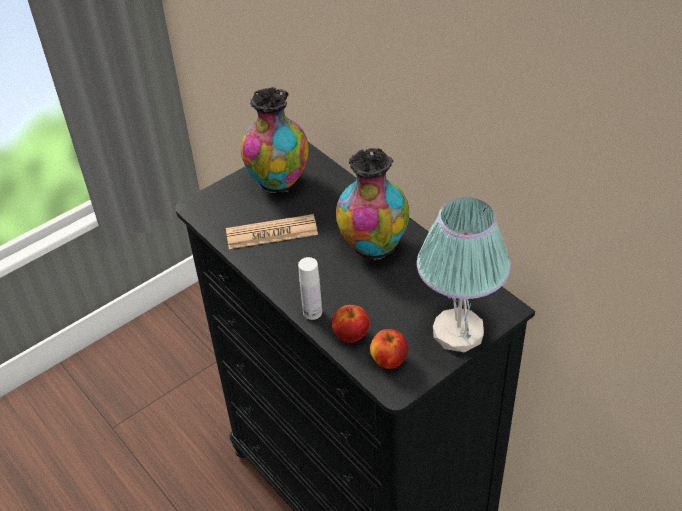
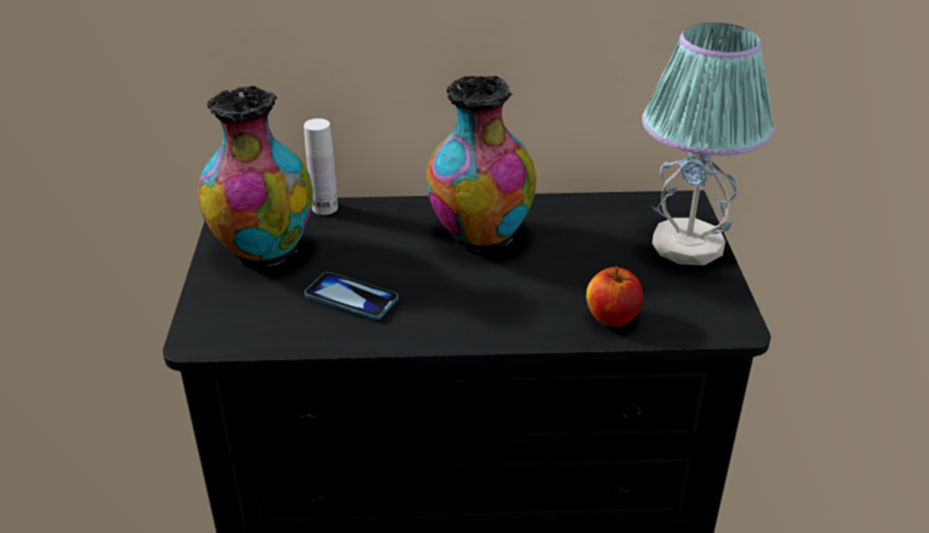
camera: 55 degrees left, 10 degrees down
newspaper [226,214,318,249] -> phone [304,272,398,320]
white bottle [298,257,322,320] -> white bottle moved to [304,118,338,215]
apple [370,329,408,369] -> none

